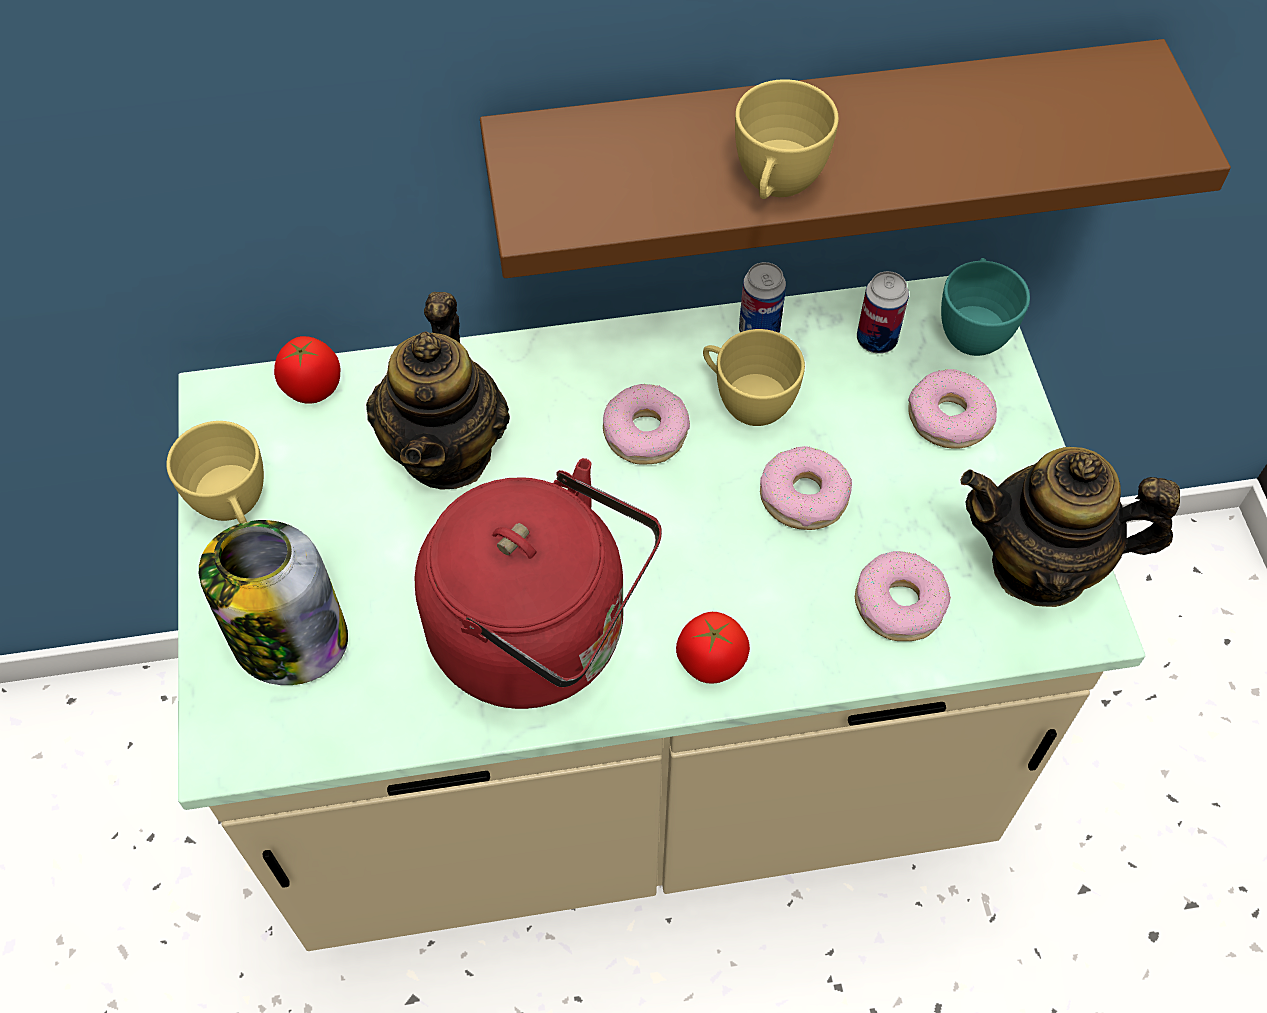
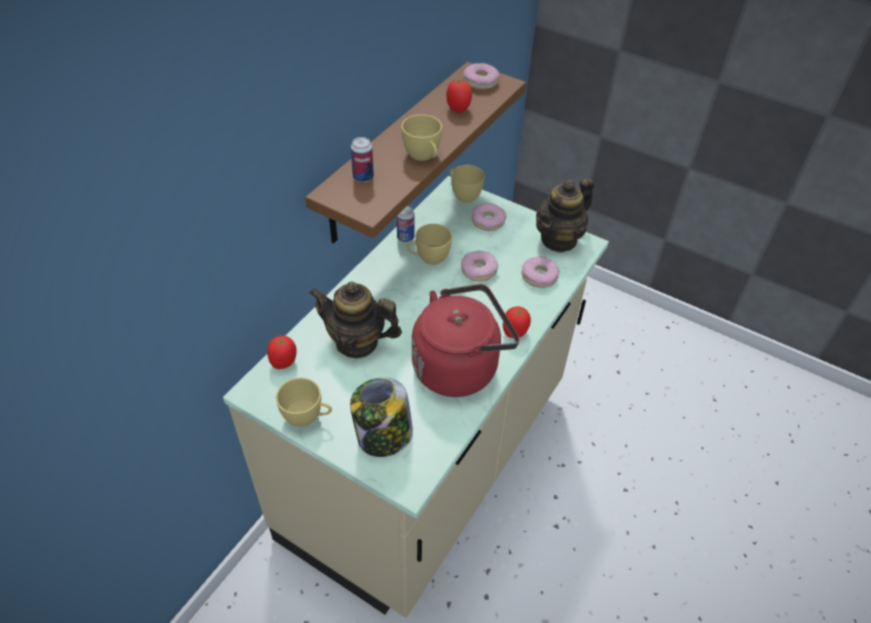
camera: 50 degrees left, 10 degrees down
teapot [366,292,510,489] -> teapot turned 150 degrees clockwise [309,281,402,359]
donut [603,384,690,464] -> donut moved to [463,63,500,90]
can [857,271,909,354] -> can moved to [351,137,374,182]
turquoise cup [941,258,1030,356] -> yellow cup [450,165,485,203]
none -> tomato [446,80,472,113]

